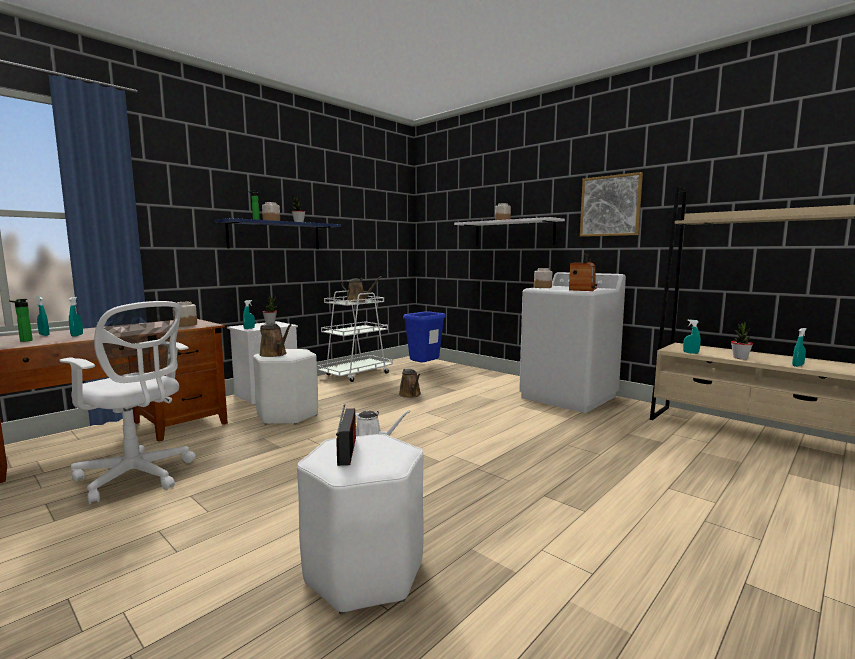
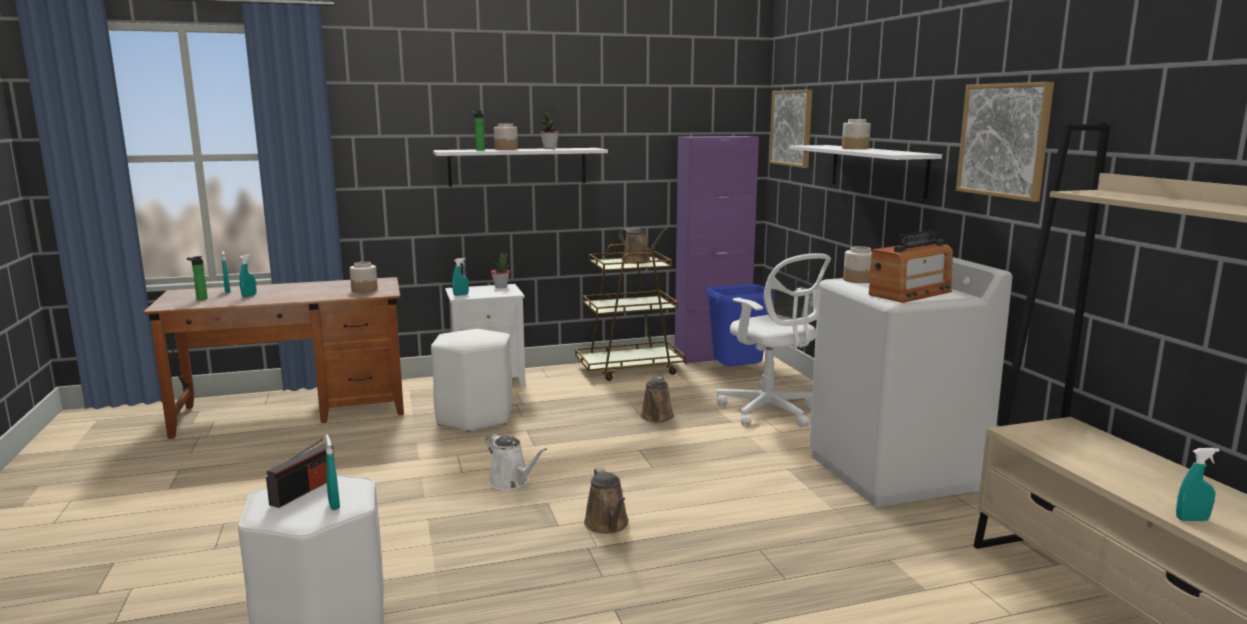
camera: 30 degrees right, 5 degrees up
white office chair [59,301,196,504] -> white office chair moved to [717,253,831,427]
blue shelf [215,218,341,249] -> white shelf [433,148,608,187]
brown watering can [259,324,292,357] -> brown watering can moved to [584,467,629,534]
white cart [317,291,393,382] -> brown cart [575,244,686,381]
turquoise spray bottle [683,320,701,354] -> turquoise spray bottle moved to [325,435,340,510]
potted plant [731,322,753,359] -> none
none -> purple cabinet [675,136,759,364]
none -> picture [769,89,813,168]

